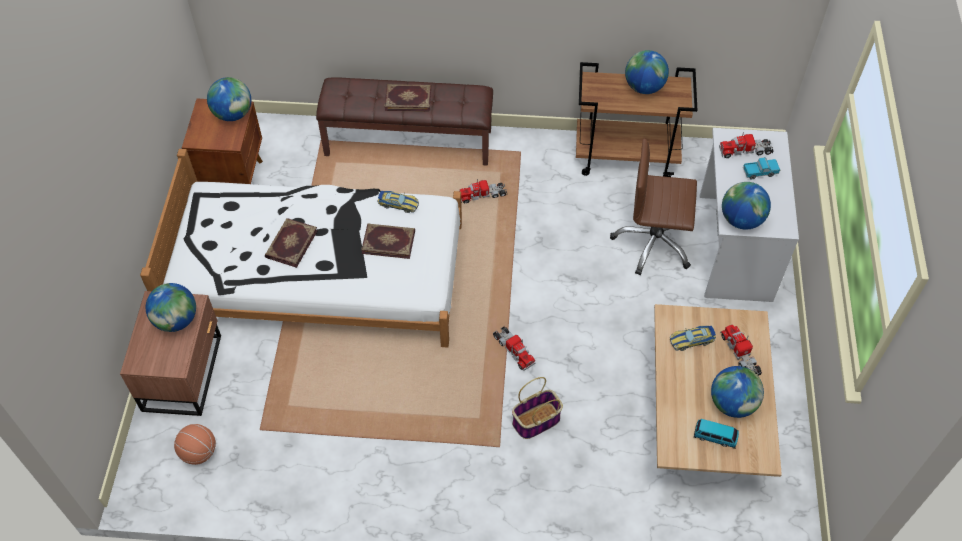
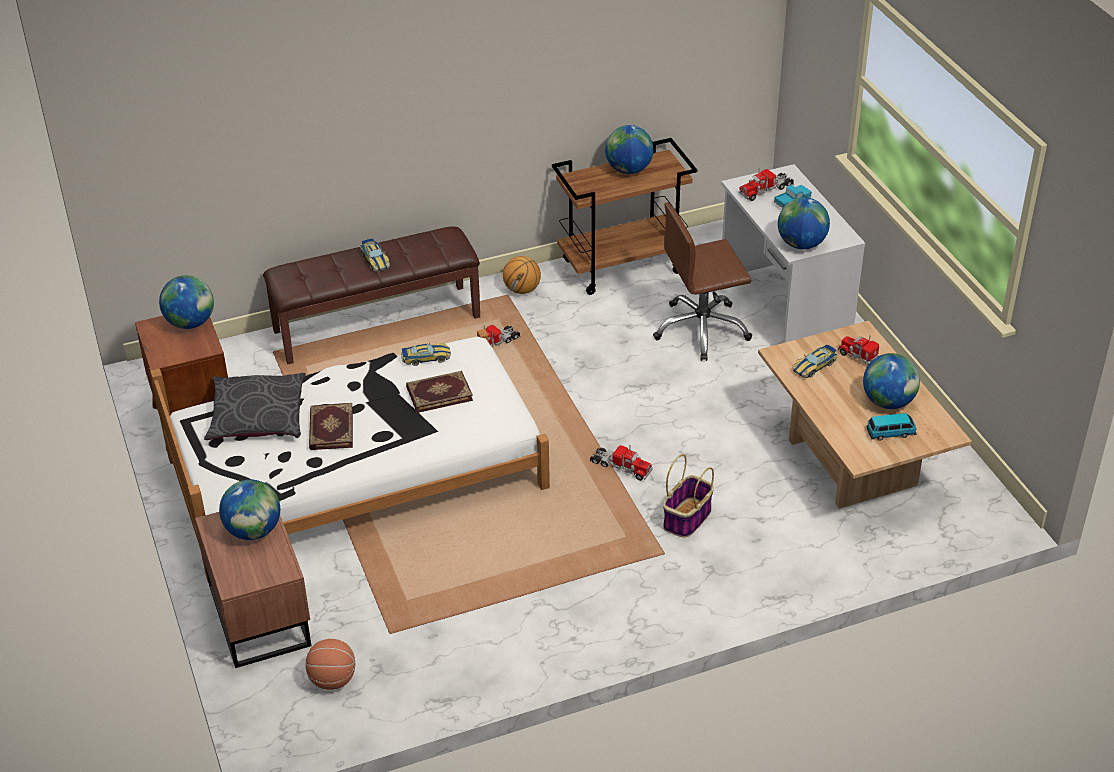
camera: 25 degrees left, 15 degrees down
book [385,84,431,112] -> toy car [360,238,390,272]
none -> grey pillow [204,373,306,440]
none -> basketball [503,256,541,294]

